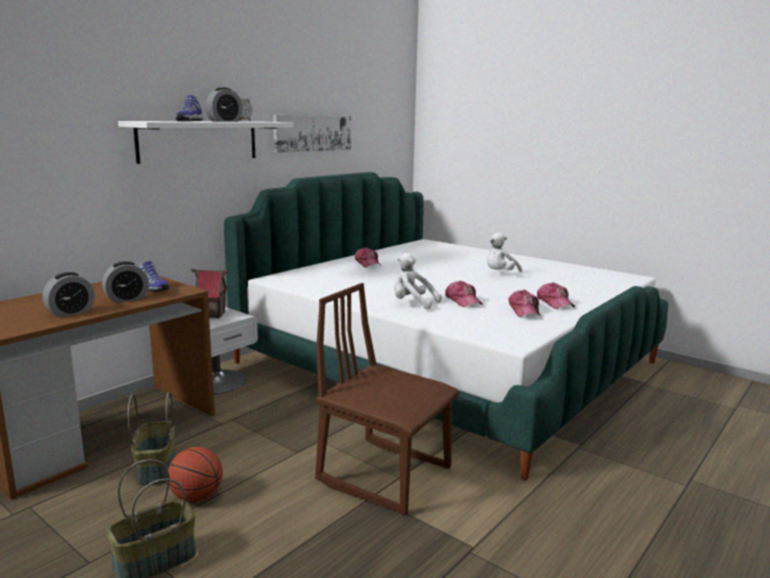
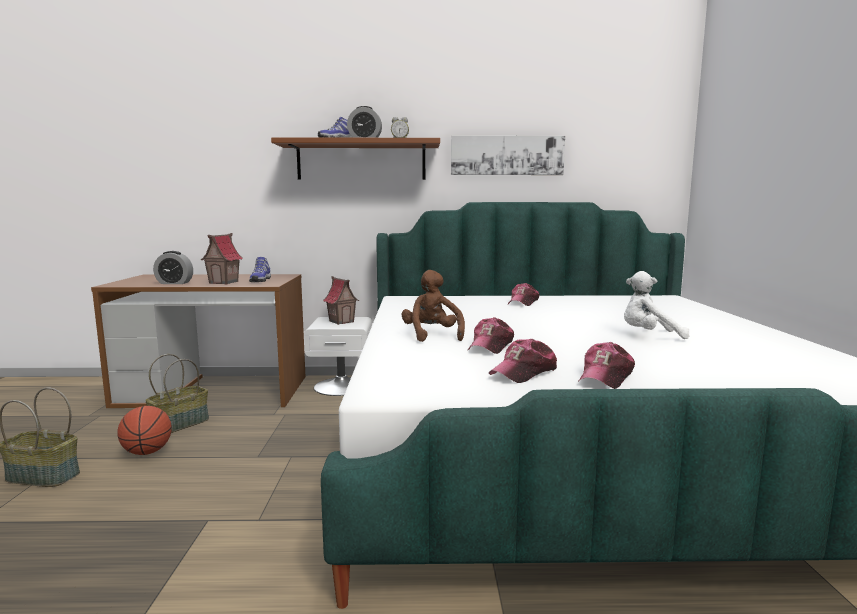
camera: 50 degrees right, 5 degrees down
alarm clock [102,261,149,303] -> toy house [200,233,243,284]
white shelf [118,121,294,164] -> brown shelf [271,137,440,180]
brown chair [315,283,460,515] -> none
white plush toy [394,253,441,309] -> brown plush toy [401,270,465,342]

